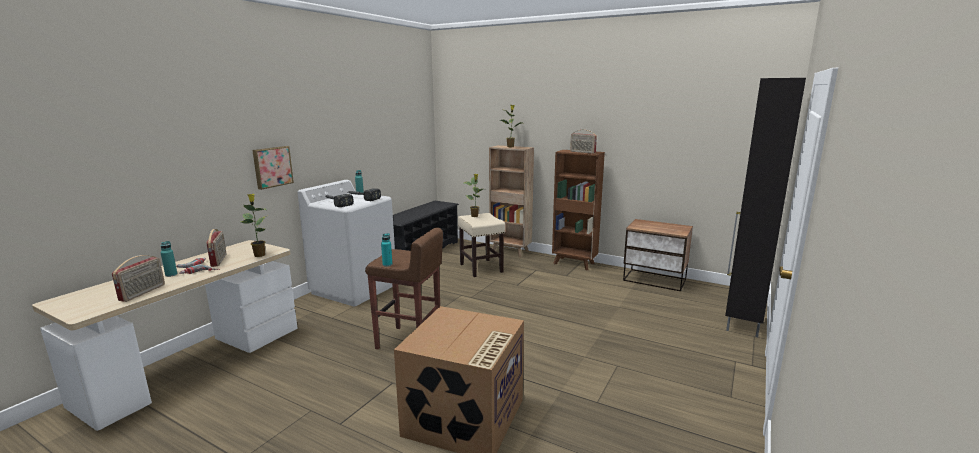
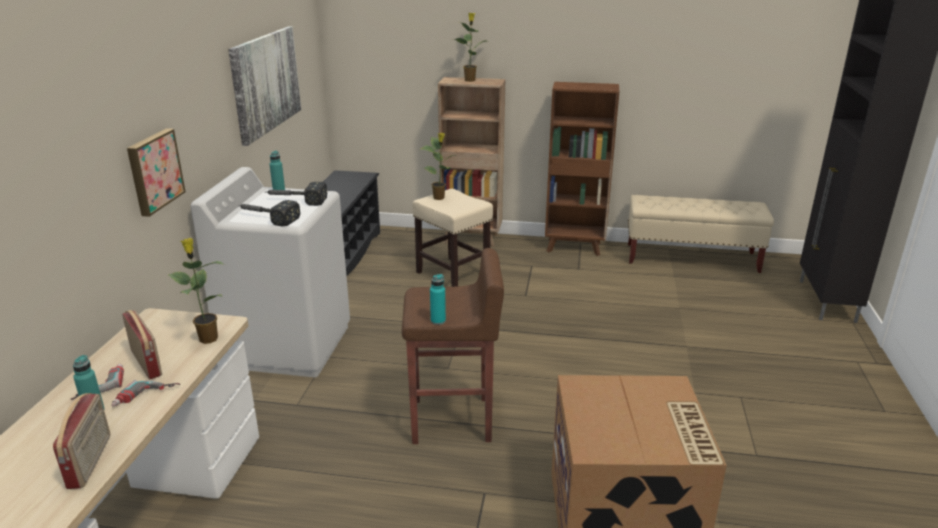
camera: 20 degrees left, 10 degrees up
radio [570,130,597,154] -> none
nightstand [623,219,693,291] -> beige bench [628,195,774,273]
none -> picture [228,26,301,146]

